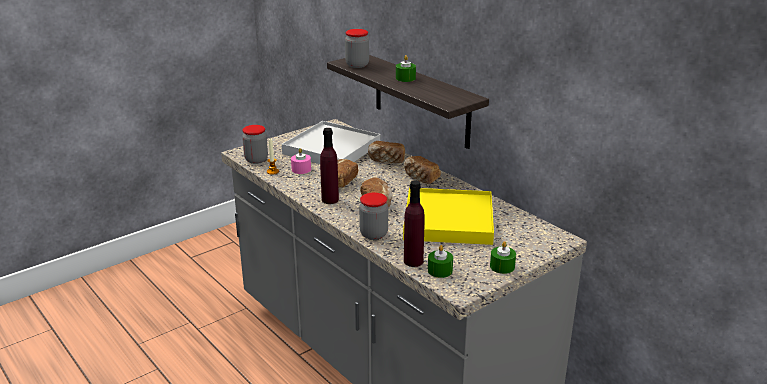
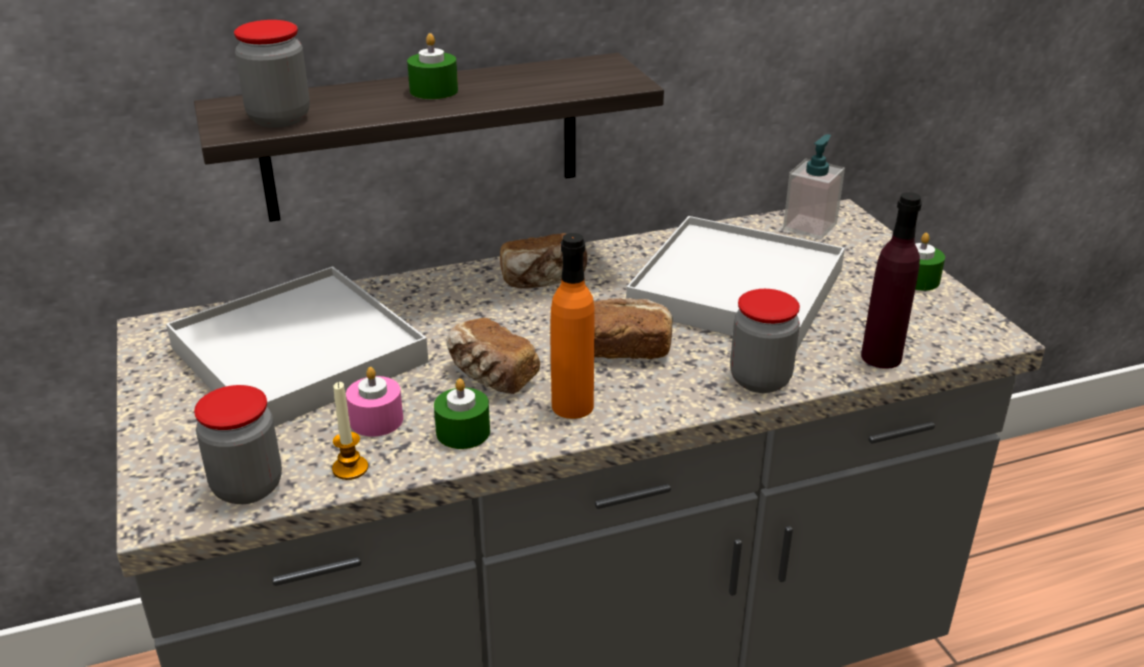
camera: 70 degrees left, 5 degrees up
purple bottle [320,128,339,204] -> orange bottle [551,233,595,419]
bread [368,141,405,163] -> none
yellow tray [403,188,494,245] -> white tray [626,216,845,351]
green candle [428,245,453,278] -> green candle moved to [434,378,490,449]
none -> soap dispenser [783,134,845,239]

